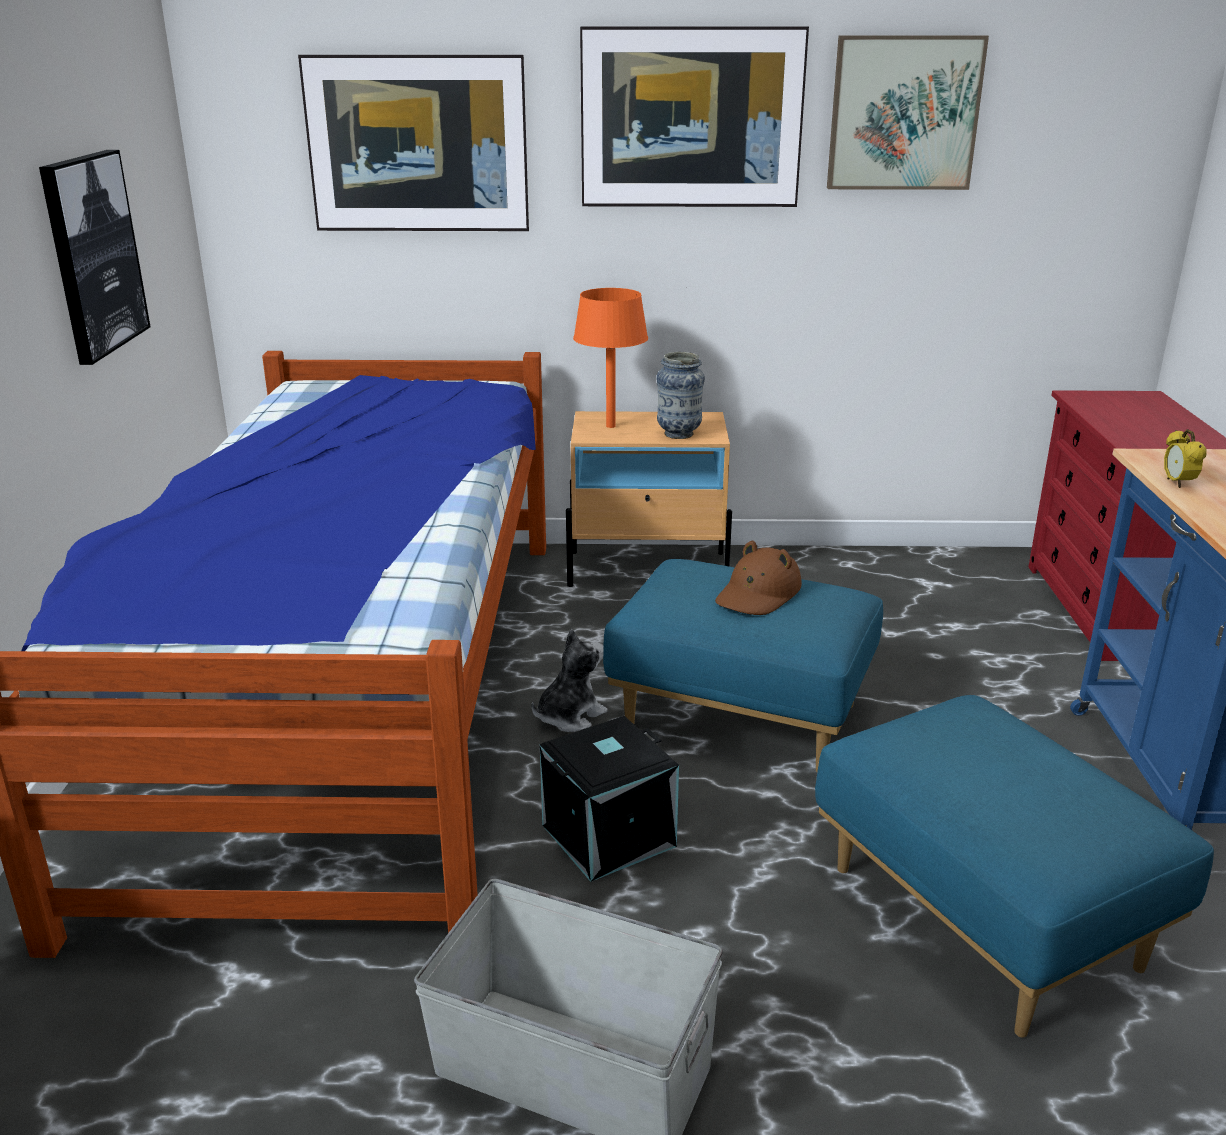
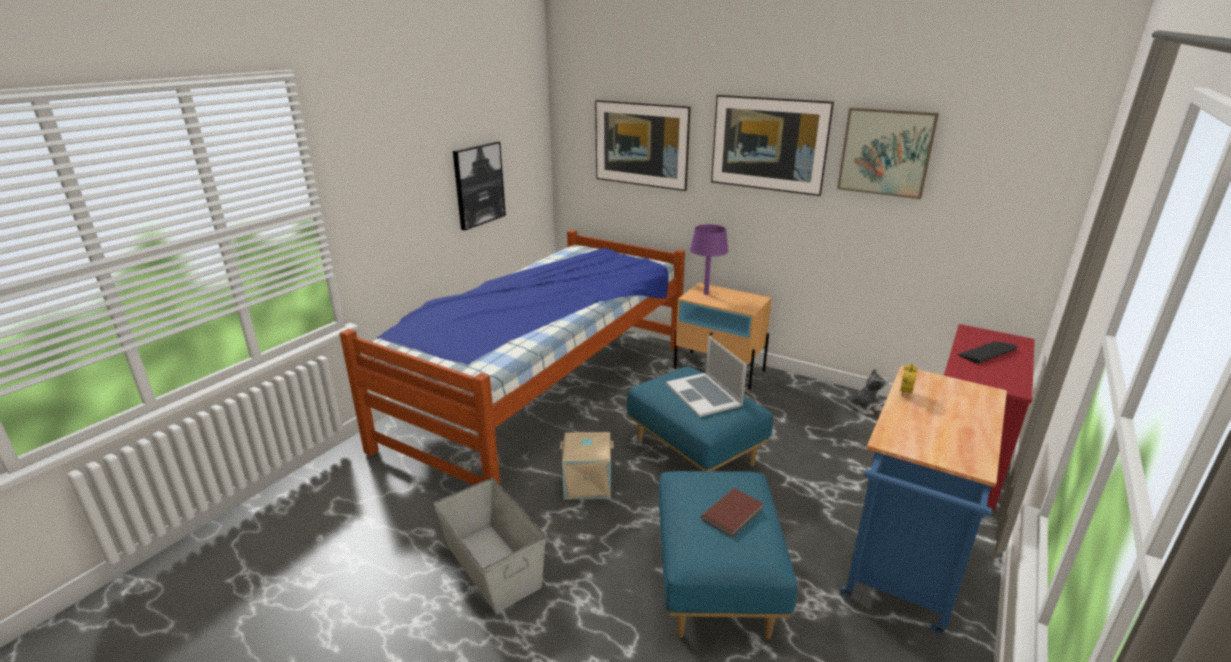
camera: 30 degrees right, 0 degrees up
plush toy [531,629,607,732] -> plush toy moved to [847,368,889,414]
black storage box [540,716,679,882] -> beige storage box [560,432,613,499]
orange table lamp [573,288,648,428] -> purple table lamp [690,224,728,295]
vase [656,352,705,439] -> none
brown hat [715,541,802,615] -> laptop [666,336,747,417]
none -> brown book [701,488,764,537]
none -> keyboard [957,341,1018,364]

